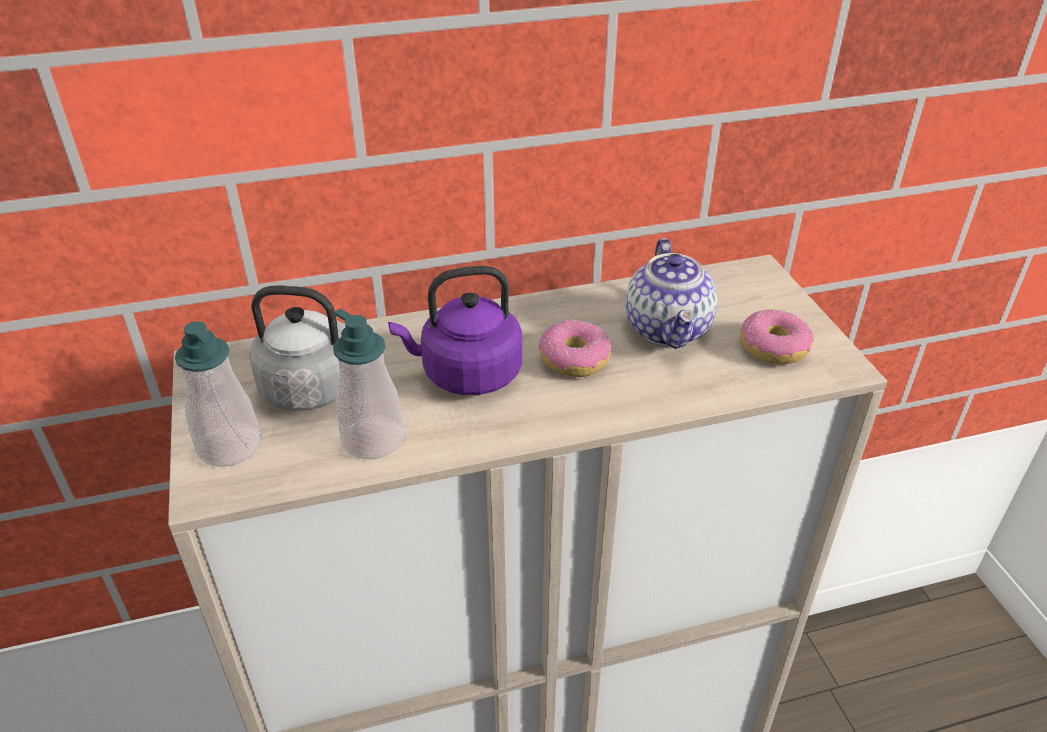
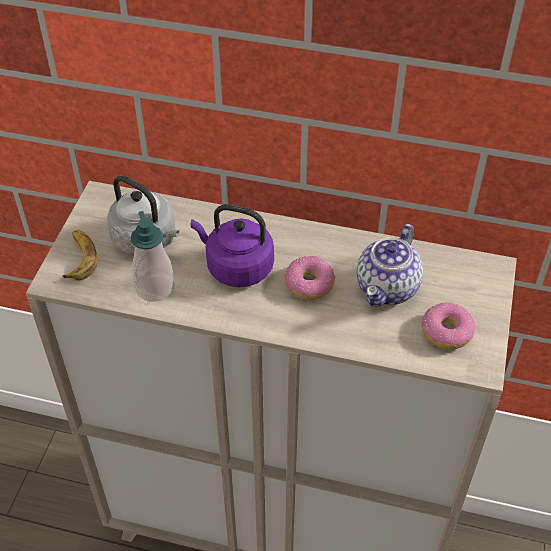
camera: 30 degrees right, 10 degrees up
soap dispenser [175,321,261,467] -> banana [62,231,98,280]

